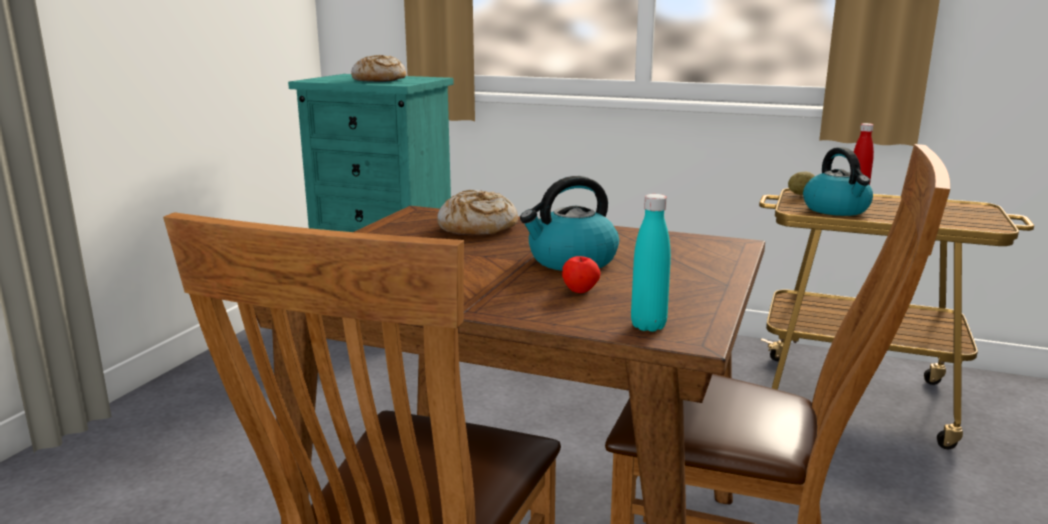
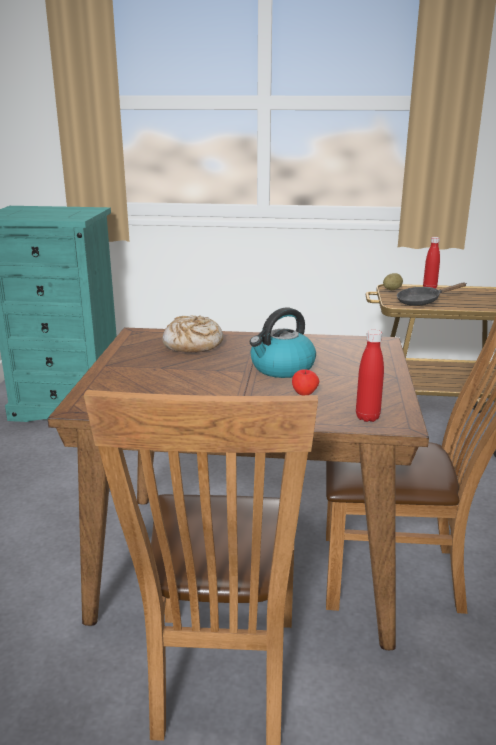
camera: 15 degrees left, 5 degrees up
bread [351,55,406,82] -> none
turquoise bottle [631,194,671,332] -> red bottle [356,330,384,422]
kettle [803,147,873,216] -> black frying pan [397,282,466,306]

